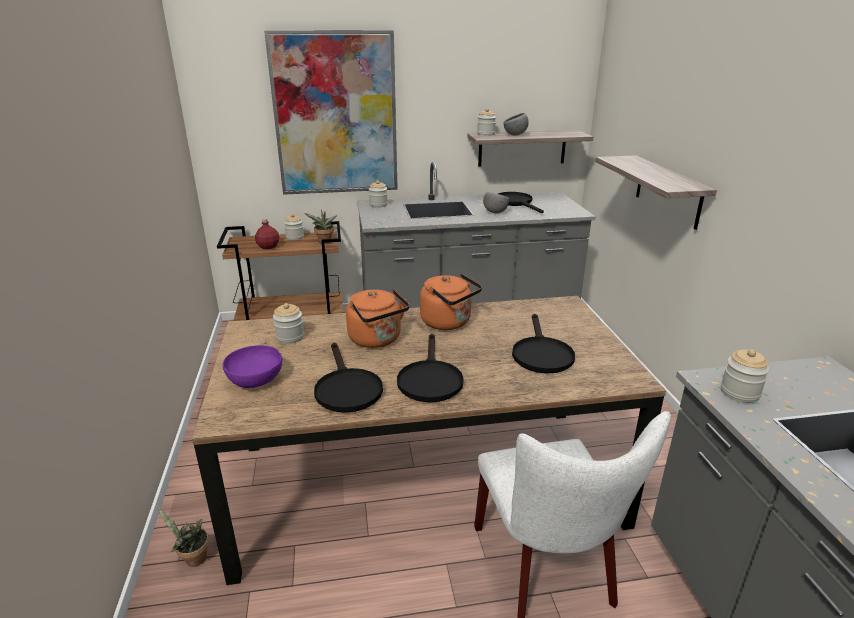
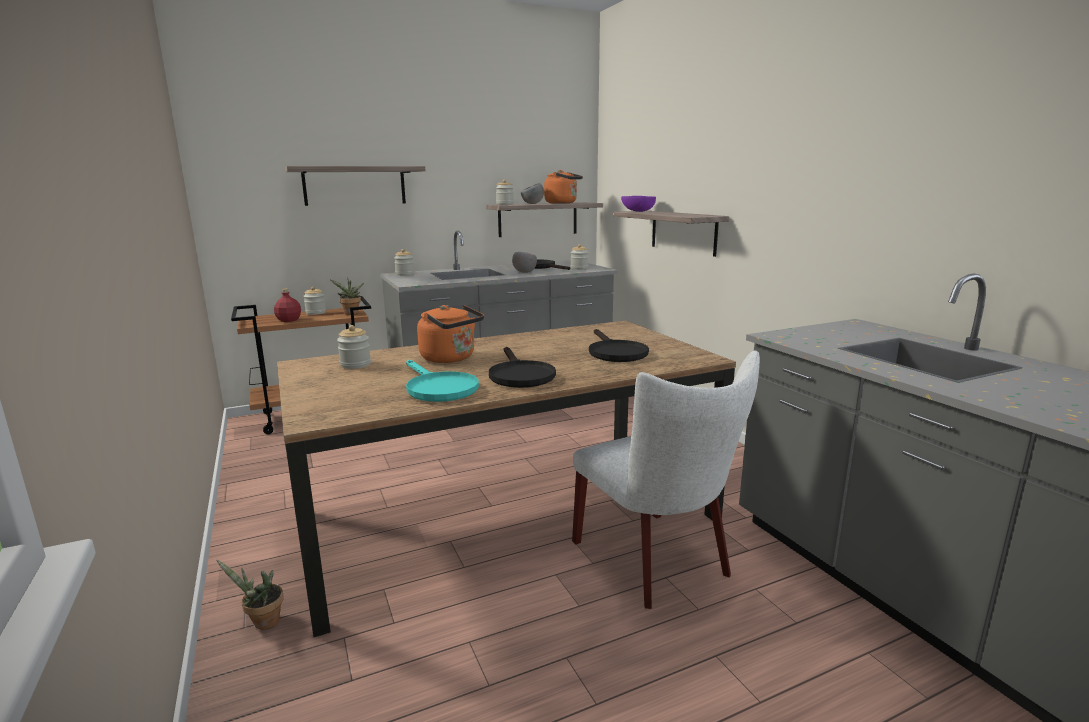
camera: 15 degrees left, 10 degrees down
purple bowl [223,345,283,388] -> purple bowl moved to [621,196,656,212]
picture [264,30,398,195] -> shelf [285,166,426,206]
black frying pan [314,342,383,413] -> turquoise frying pan [406,360,479,402]
orange kettle [420,273,482,330] -> orange kettle moved to [544,170,583,204]
jar [721,349,770,403] -> jar moved to [571,244,589,270]

